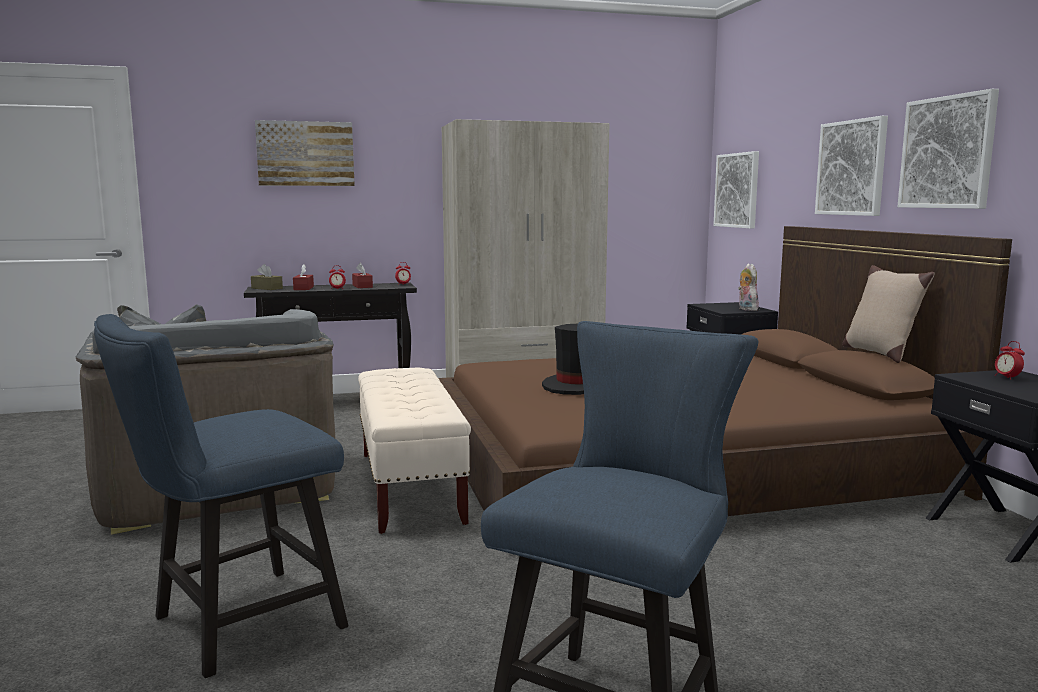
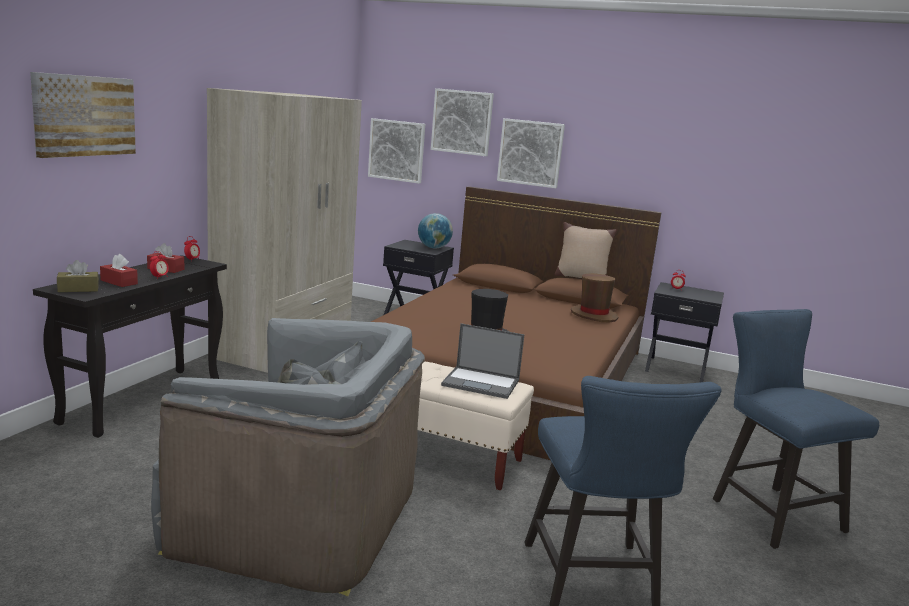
camera: 55 degrees left, 5 degrees up
plush toy [738,264,759,311] -> globe [418,213,453,248]
picture [897,89,999,209] -> picture moved to [431,88,494,156]
none -> laptop [441,323,525,399]
none -> brown hat [571,273,618,322]

